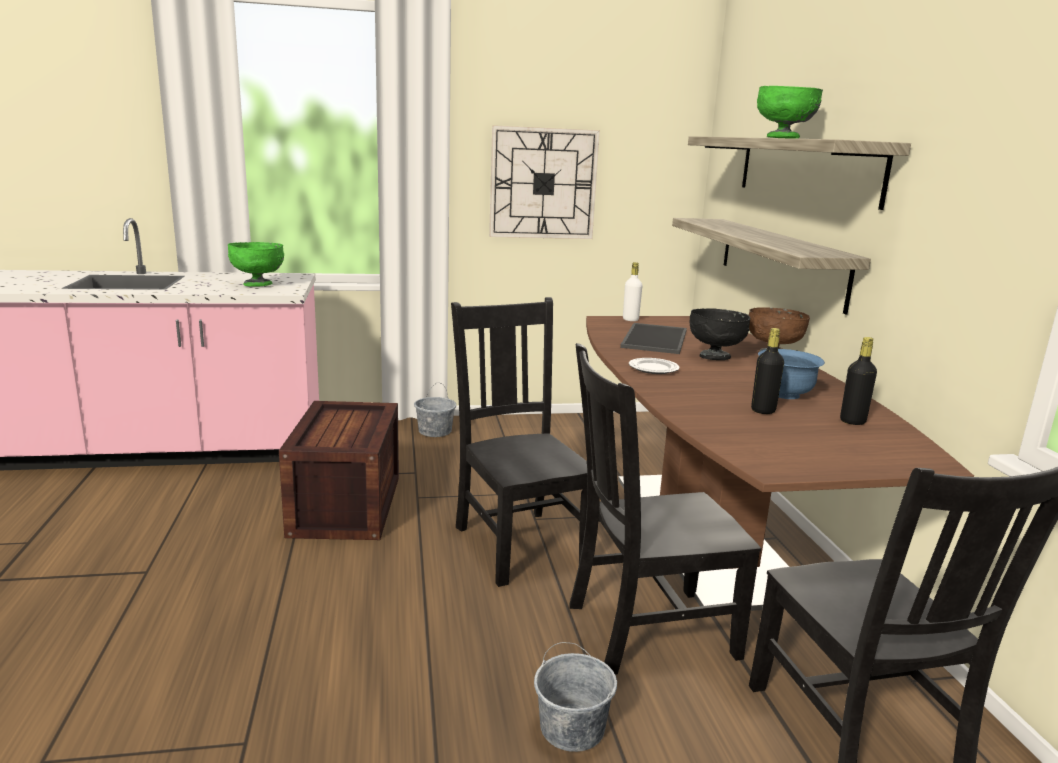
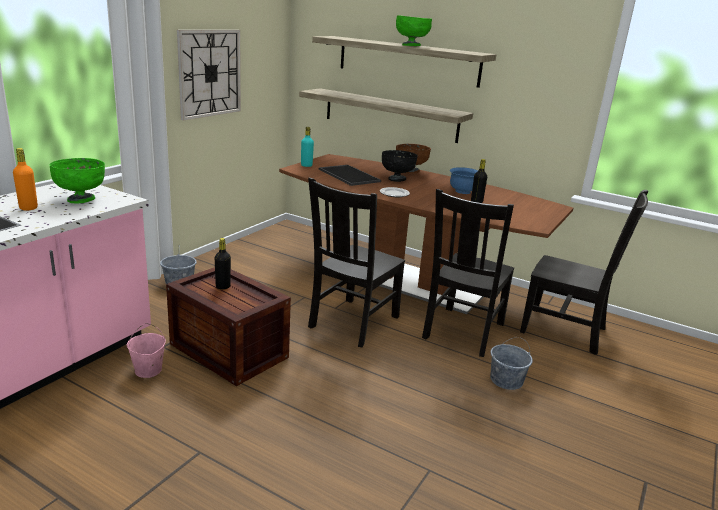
camera: 50 degrees left, 5 degrees up
black chair [451,297,588,587] -> black chair turned 75 degrees counterclockwise [308,178,405,347]
white bottle [623,262,642,321] -> turquoise bottle [301,127,314,167]
black bottle [840,337,877,425] -> black bottle moved to [215,238,231,290]
none -> orange bottle [13,148,38,210]
none -> pink bucket [127,323,166,378]

